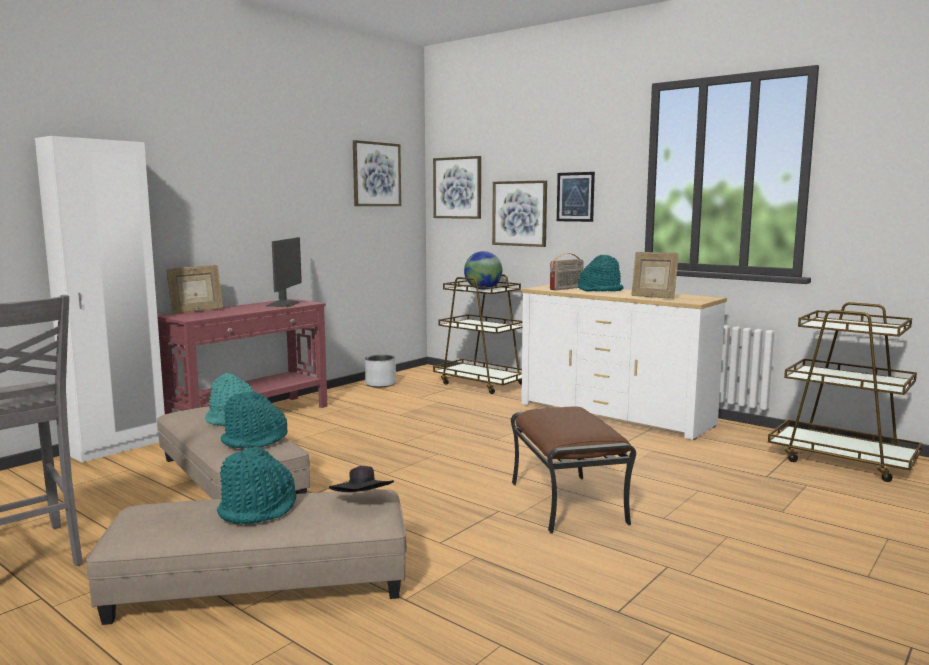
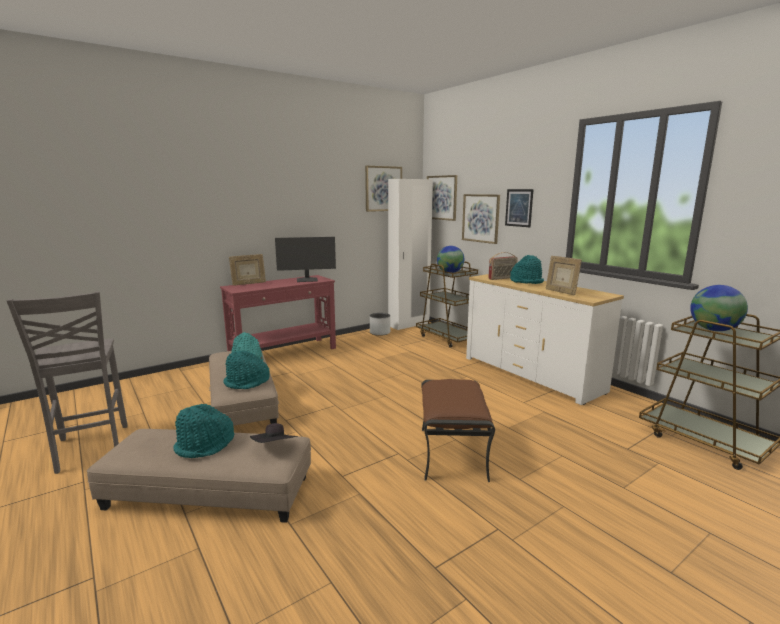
camera: 15 degrees right, 5 degrees up
white wardrobe [35,136,165,463] -> white wardrobe moved to [388,179,433,330]
monitor [266,237,302,307] -> monitor turned 60 degrees clockwise [275,237,336,282]
none -> globe [690,285,748,331]

